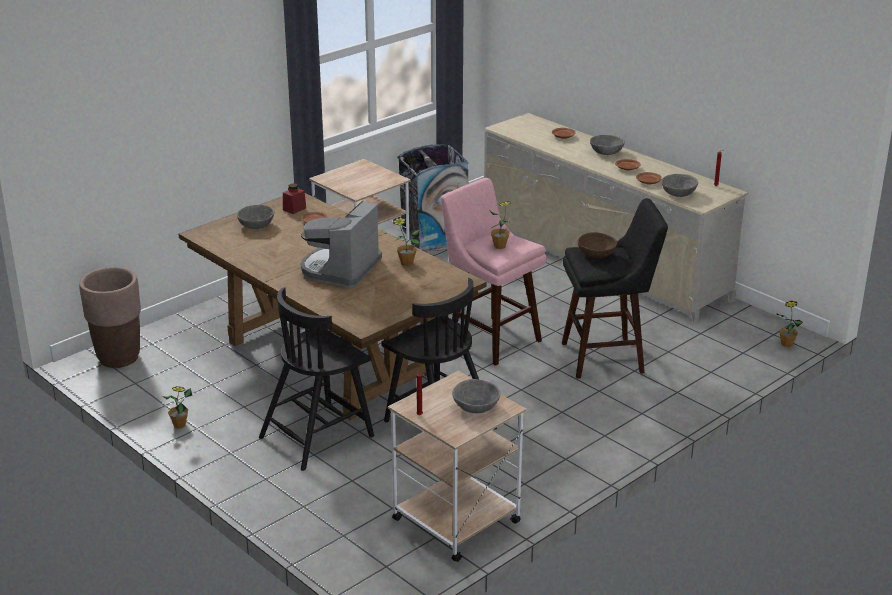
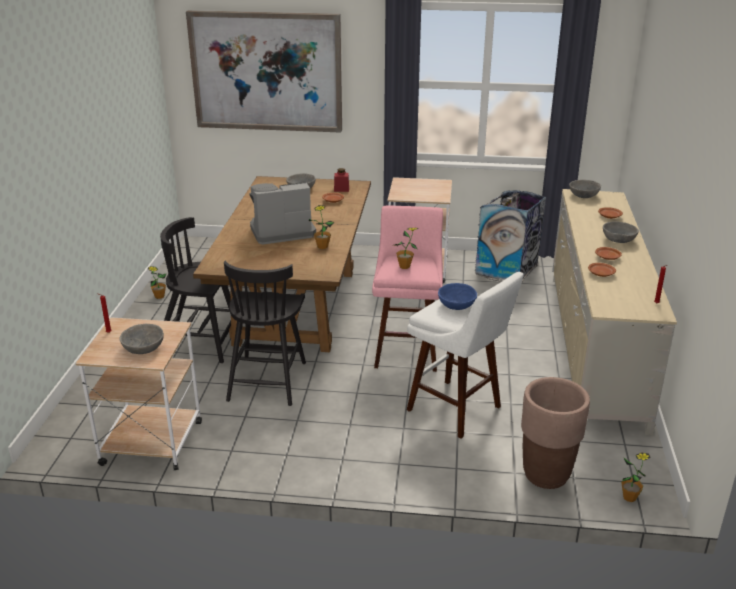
camera: 50 degrees right, 0 degrees up
brown planter [79,267,141,368] -> brown planter moved to [521,377,590,489]
black stool [562,198,668,379] -> white stool [407,272,524,439]
brown bowl [578,232,617,258] -> blue bowl [438,283,477,310]
grey bowl [662,174,698,197] -> grey bowl moved to [569,180,601,198]
none -> picture [186,10,342,133]

